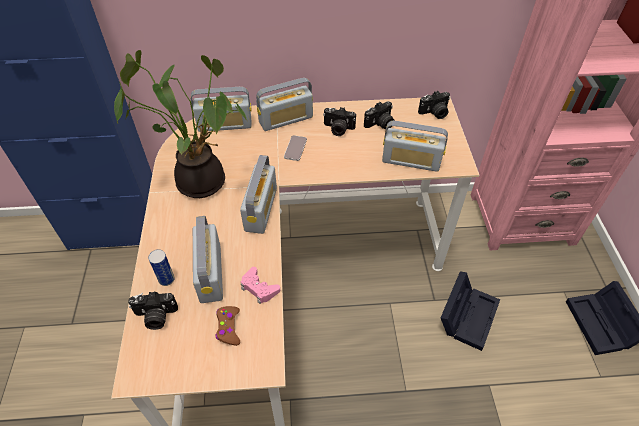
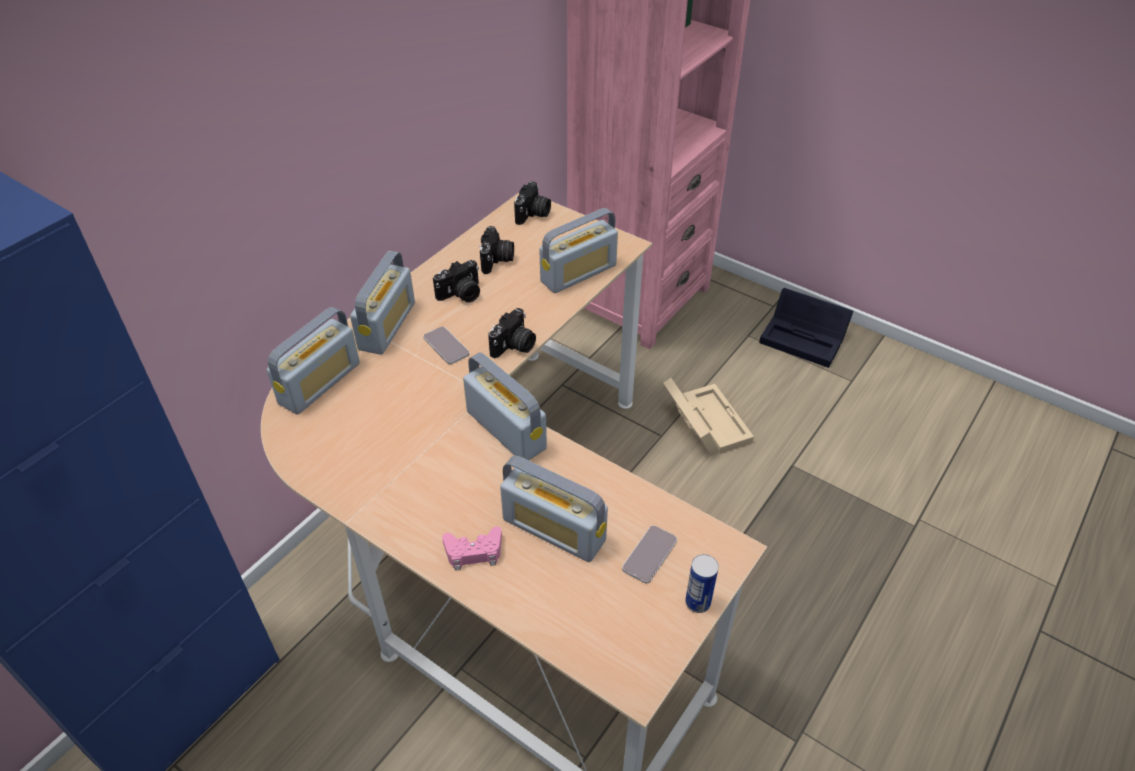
camera: 50 degrees left, 5 degrees down
potted plant [114,50,247,198] -> none
camera [128,292,178,330] -> camera moved to [488,308,536,358]
can [148,249,175,286] -> can moved to [685,554,719,613]
brown game controller [216,306,240,346] -> phone [622,525,677,583]
pink game controller [241,267,280,304] -> pink game controller moved to [442,526,502,571]
black storage box [441,272,500,351] -> beige storage box [663,378,754,456]

